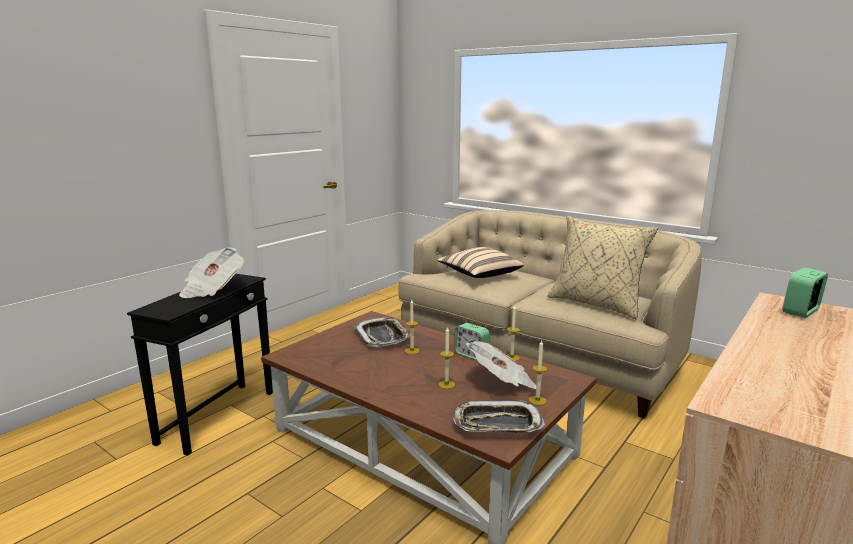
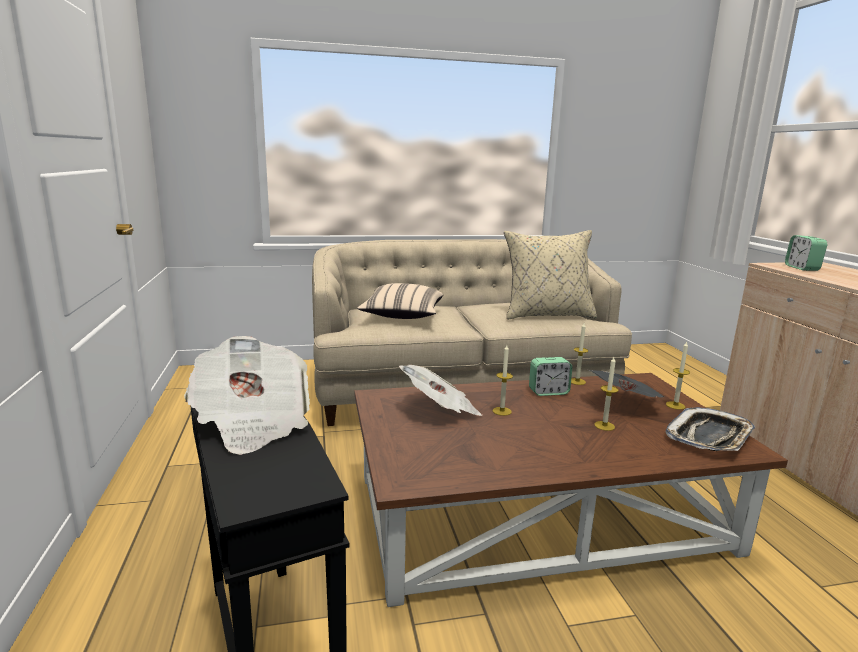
camera: 50 degrees left, 0 degrees up
tray [355,317,410,347] -> newspaper [399,365,482,416]

